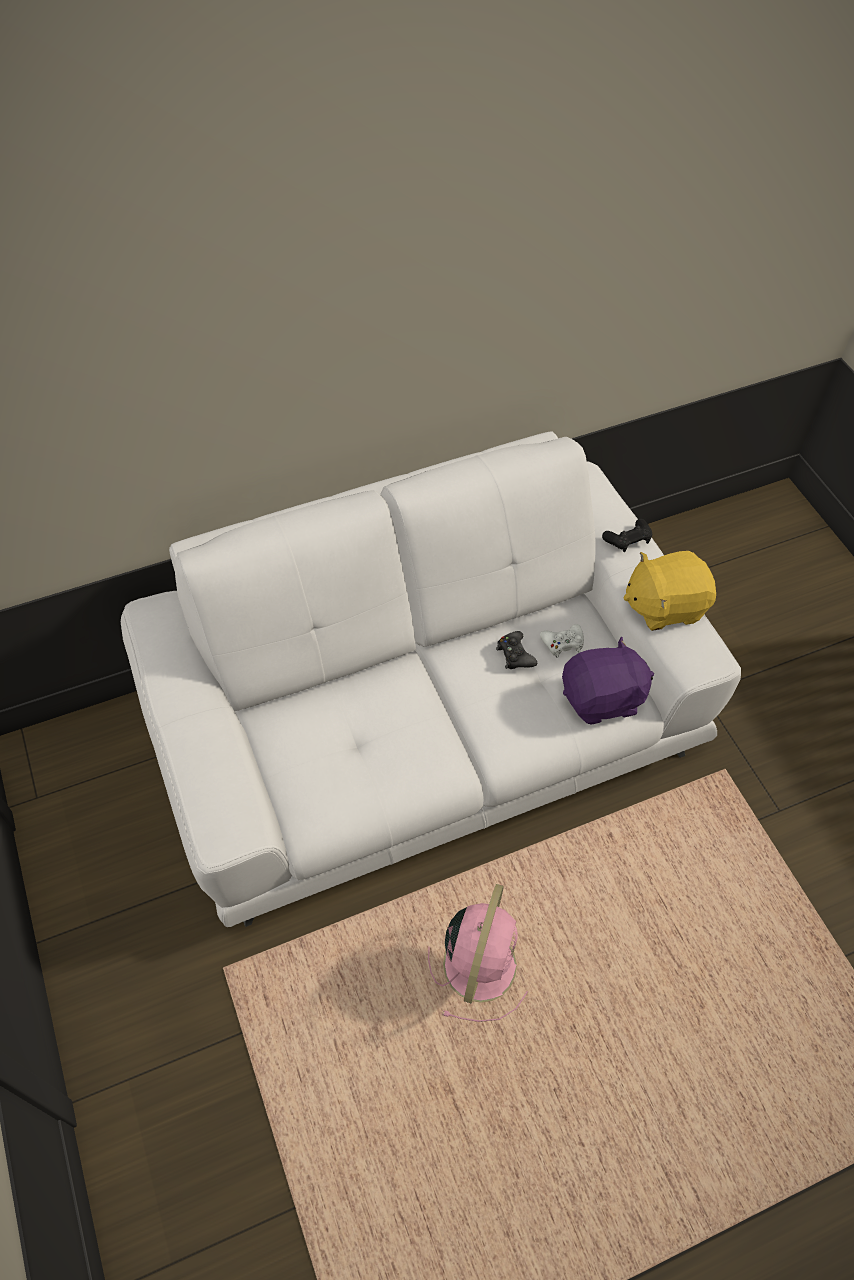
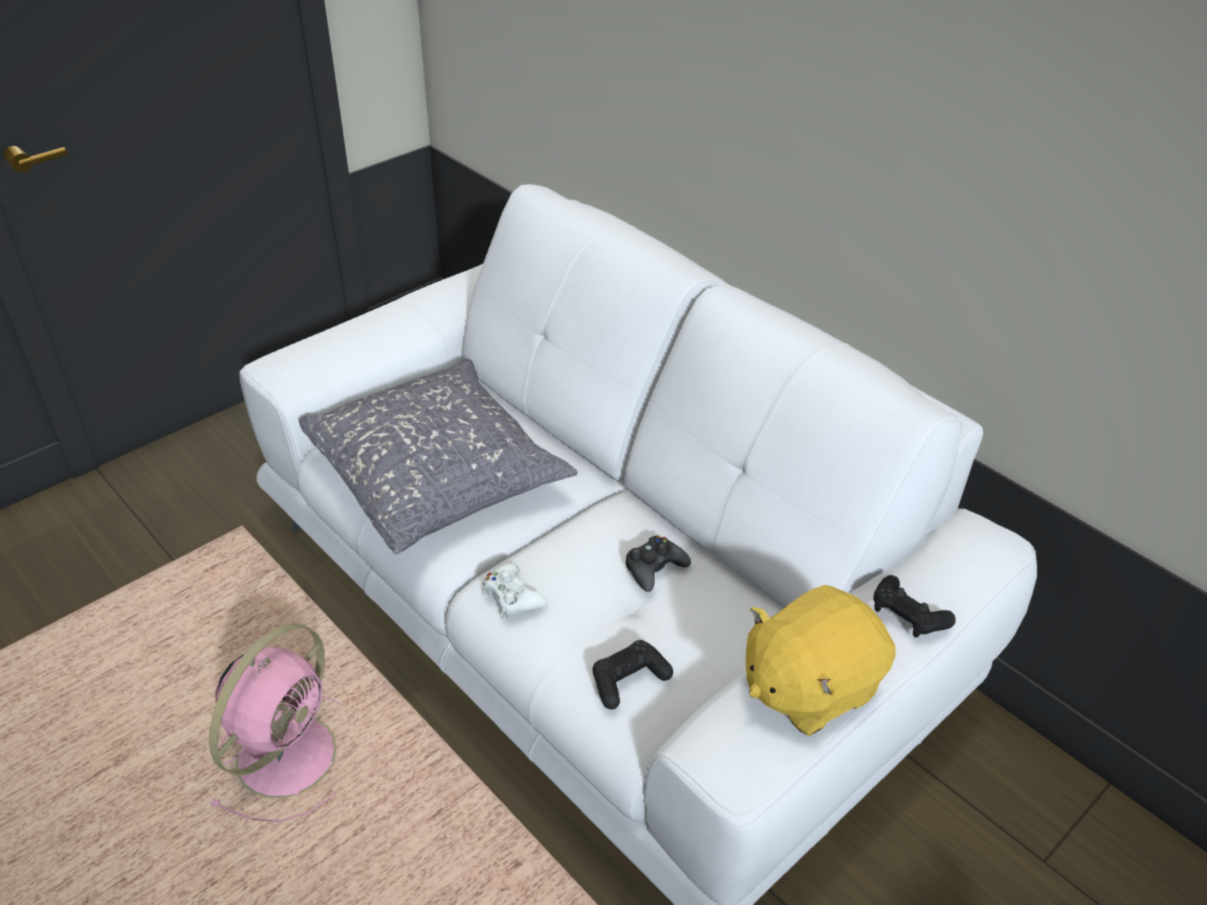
camera: 70 degrees right, 15 degrees down
pink fan [428,884,528,1022] -> pink fan turned 60 degrees counterclockwise [209,623,340,822]
white game controller [540,624,584,658] -> white game controller moved to [482,563,547,618]
purple plush toy [562,636,654,725] -> black game controller [593,640,673,709]
yellow plush toy [623,551,716,631] -> yellow plush toy turned 90 degrees counterclockwise [746,585,896,736]
none -> grey pillow [299,359,578,554]

